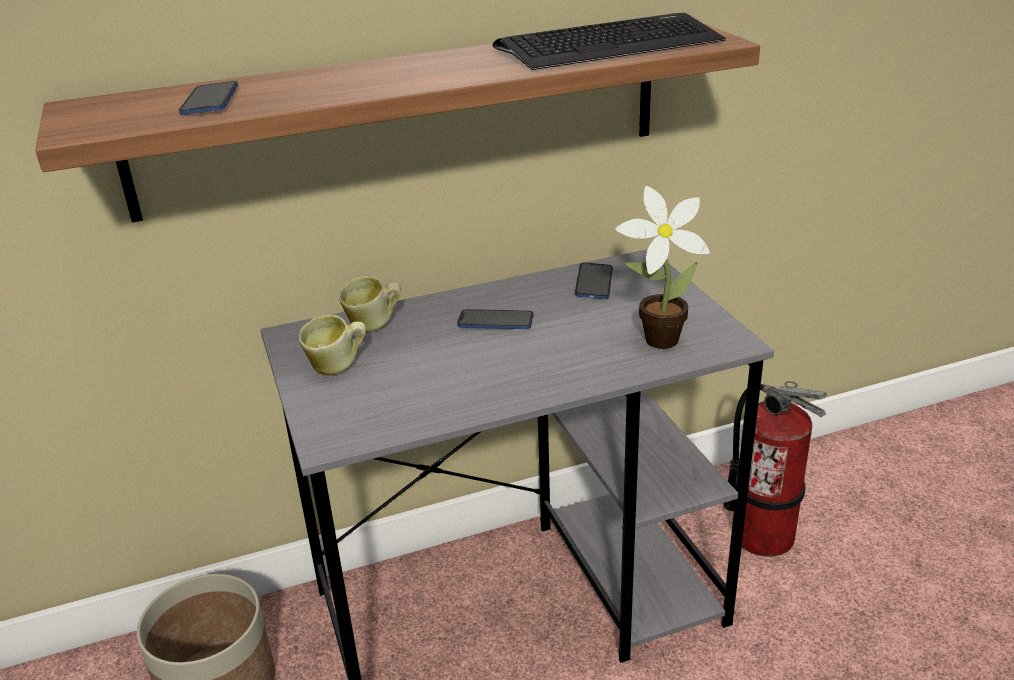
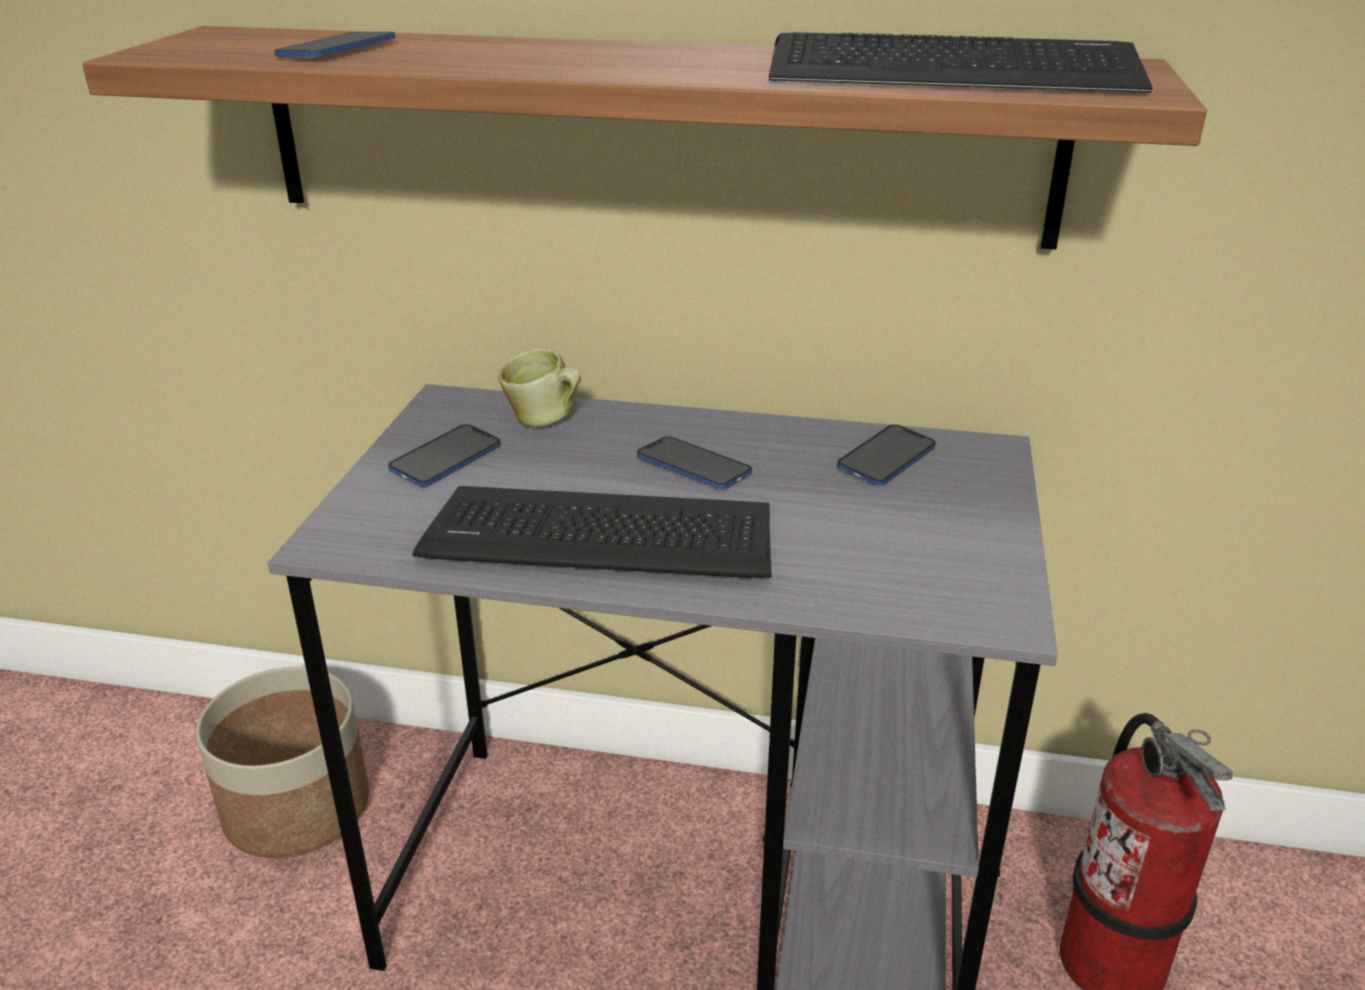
camera: 30 degrees right, 0 degrees up
mug [299,314,366,376] -> phone [388,424,500,487]
potted plant [616,186,710,349] -> none
none -> keyboard [412,486,772,578]

